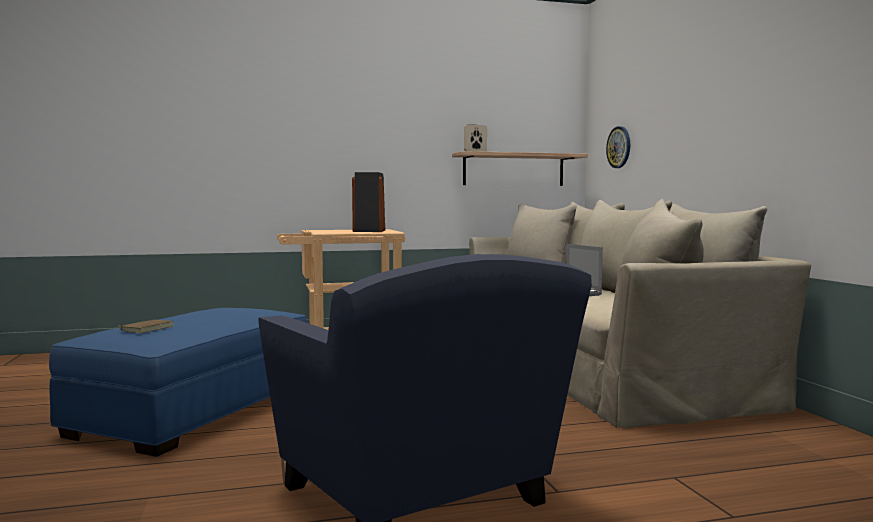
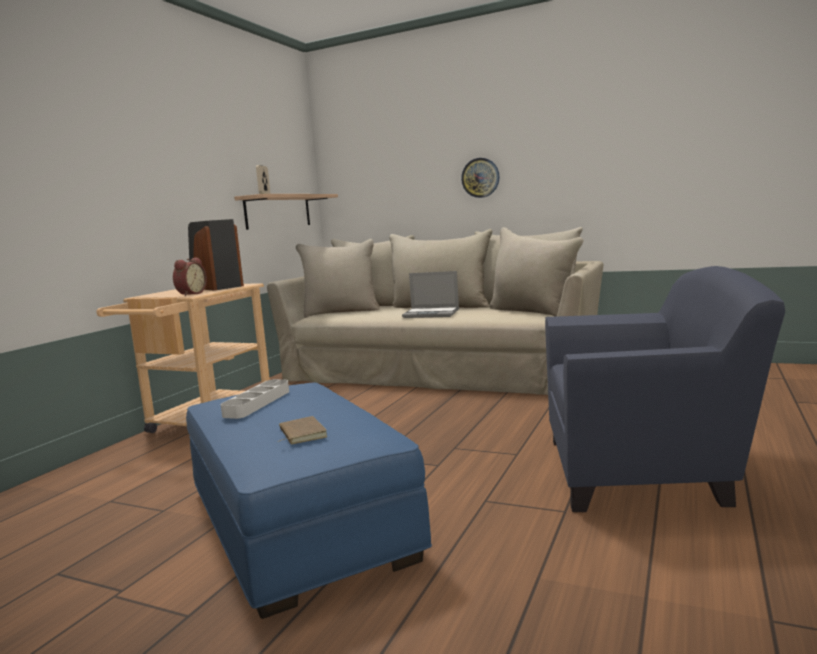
camera: 50 degrees left, 5 degrees up
wall clock [606,126,630,168] -> wall clock moved to [461,158,499,198]
none -> alarm clock [173,257,207,296]
none -> grey tray [221,379,289,419]

